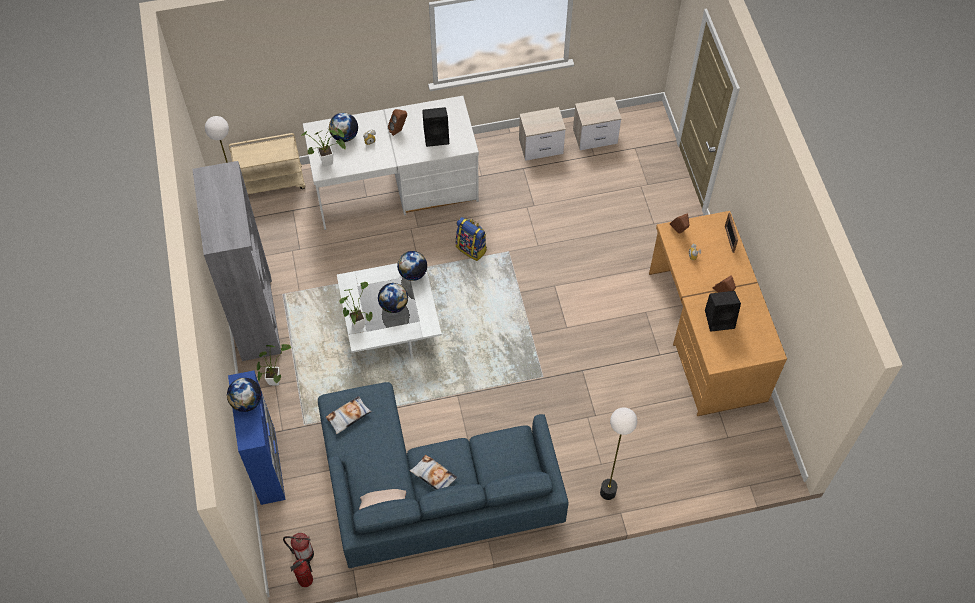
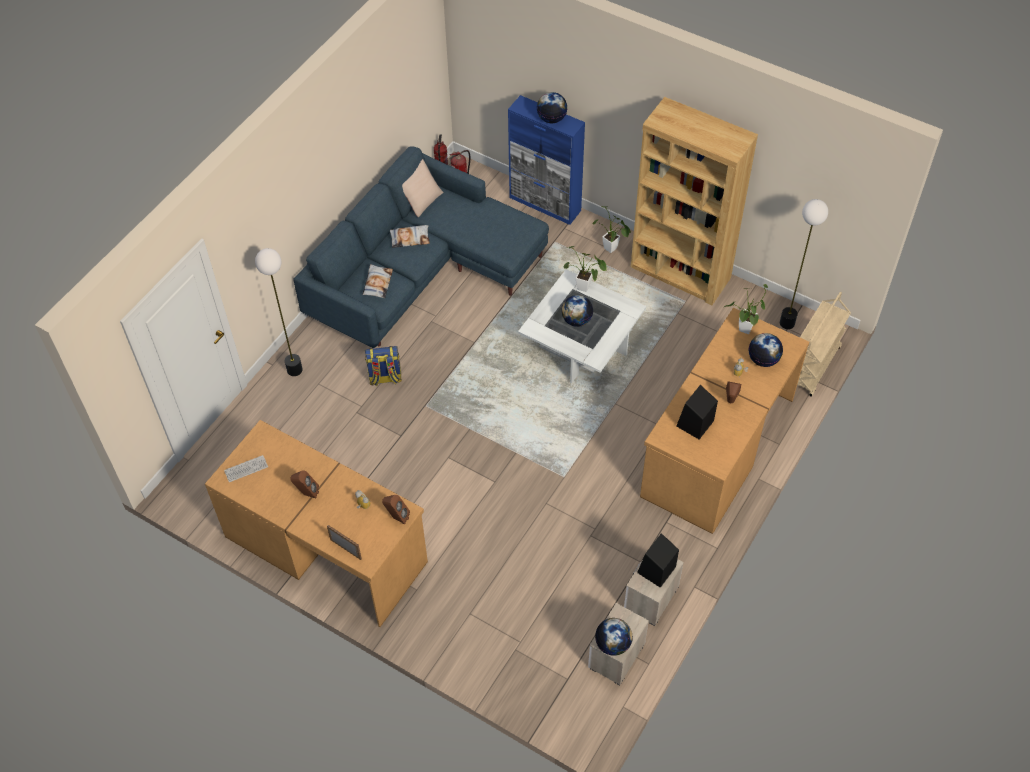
camera: 135 degrees right, 5 degrees down
grey bookcase [192,161,281,361] -> brown bookcase [631,97,758,305]
white desk [303,96,479,230] -> brown desk [640,308,809,534]
pillow [325,396,372,434] -> pillow moved to [362,264,393,298]
globe [397,251,427,281] -> globe moved to [595,618,633,656]
backpack [456,217,487,261] -> backpack moved to [365,346,402,386]
black speaker [705,291,741,332] -> black speaker moved to [637,533,679,588]
none -> keyboard [224,455,268,482]

